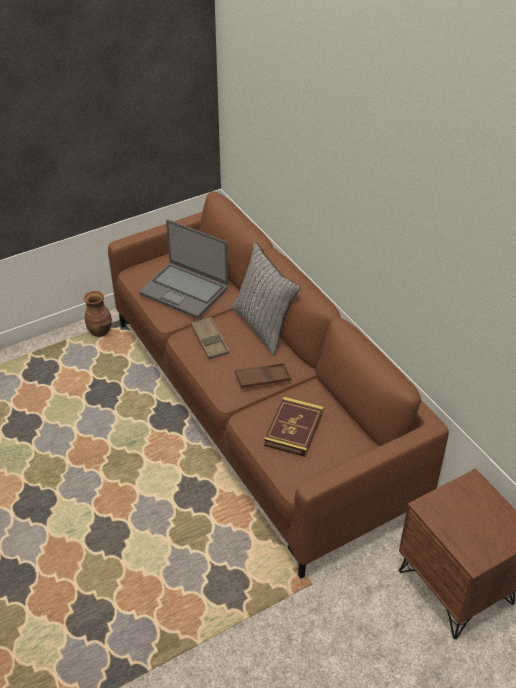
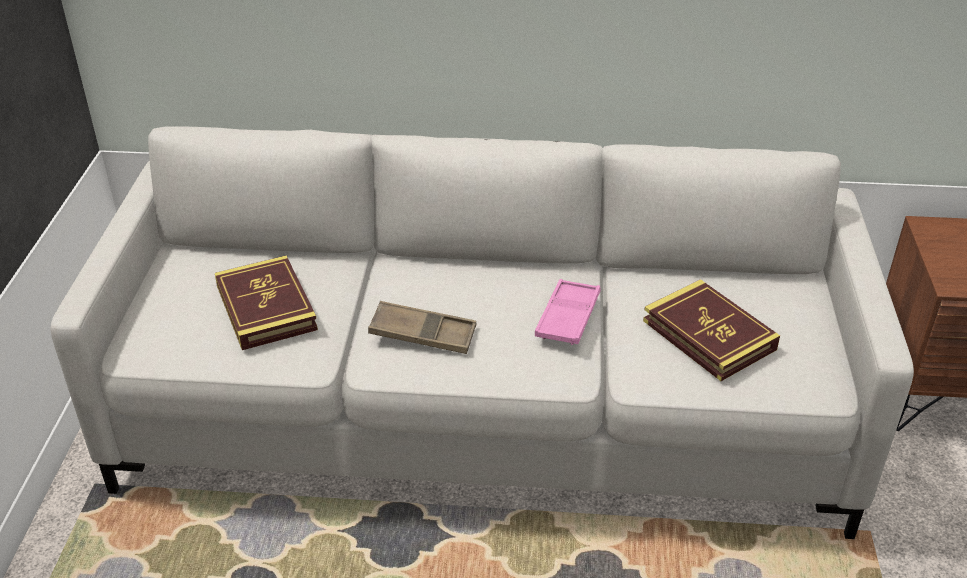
camera: 55 degrees left, 5 degrees down
vase [84,291,112,337] -> none
brown sofa [108,191,449,579] -> grey sofa [51,126,914,539]
laptop [139,220,229,318] -> book [215,255,318,350]
grey pillow [232,242,301,356] -> none
brown tray [235,363,292,388] -> pink tray [535,279,600,345]

